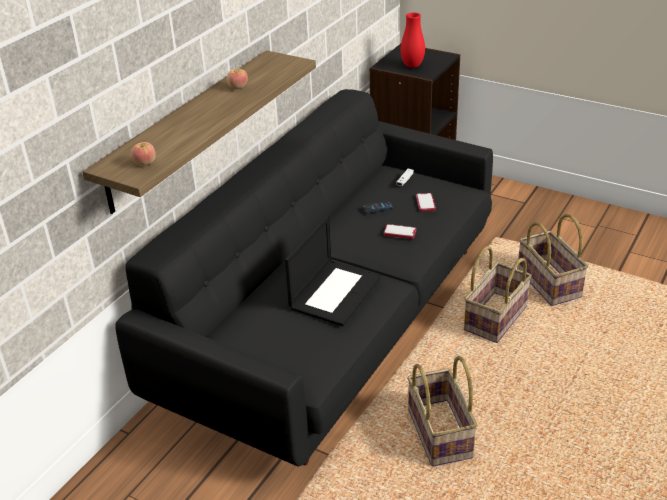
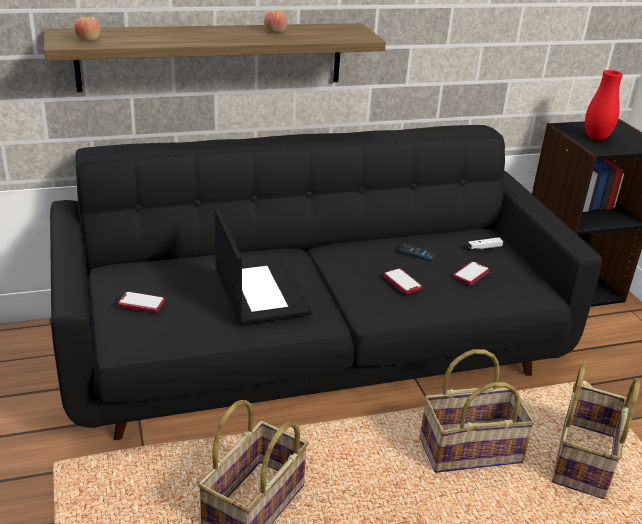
camera: 40 degrees right, 5 degrees down
laptop [285,216,381,326] -> laptop turned 90 degrees counterclockwise [215,208,312,324]
none -> phone [118,292,165,313]

